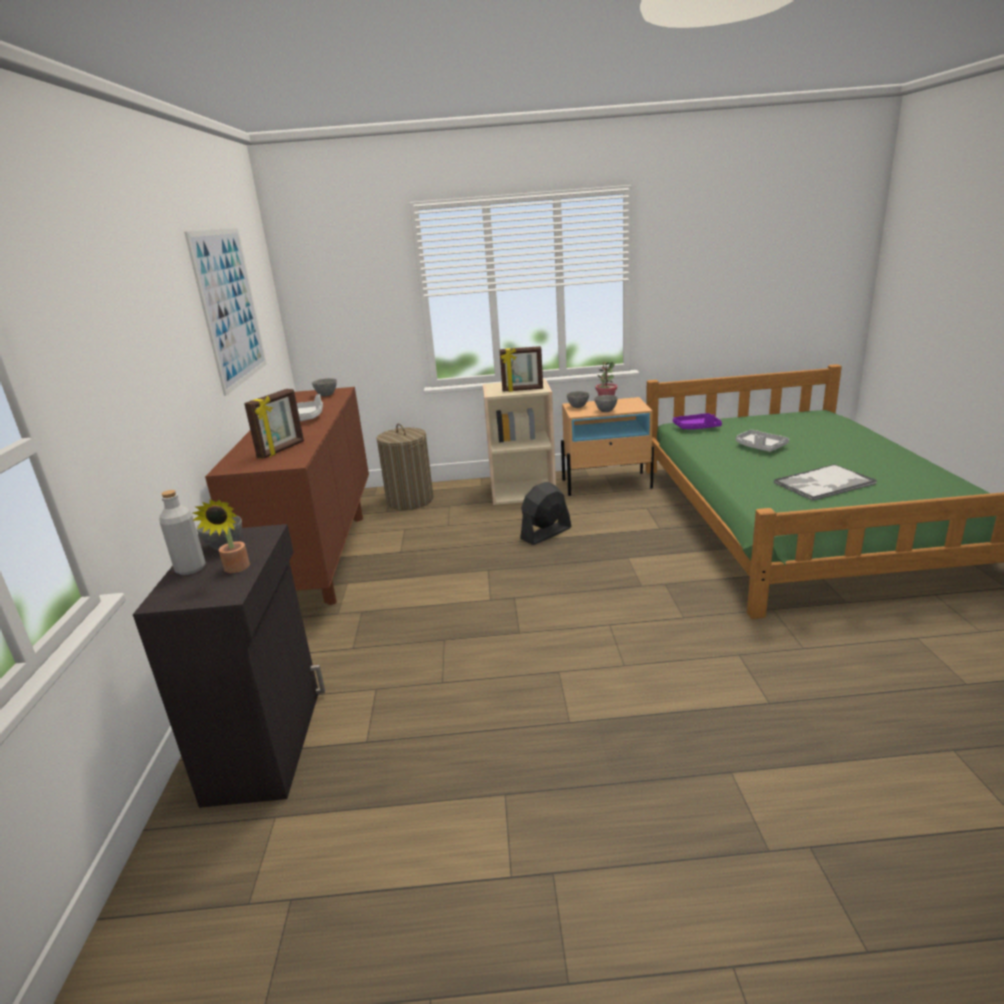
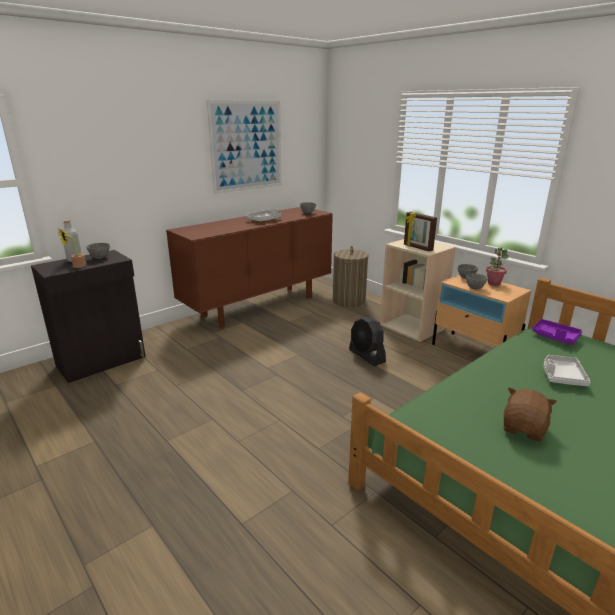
camera: 50 degrees right, 0 degrees up
picture frame [244,389,304,459] -> none
black fan [520,482,571,545] -> black fan turned 135 degrees counterclockwise [349,316,386,366]
tray [774,464,877,501] -> brown plush toy [504,388,557,442]

